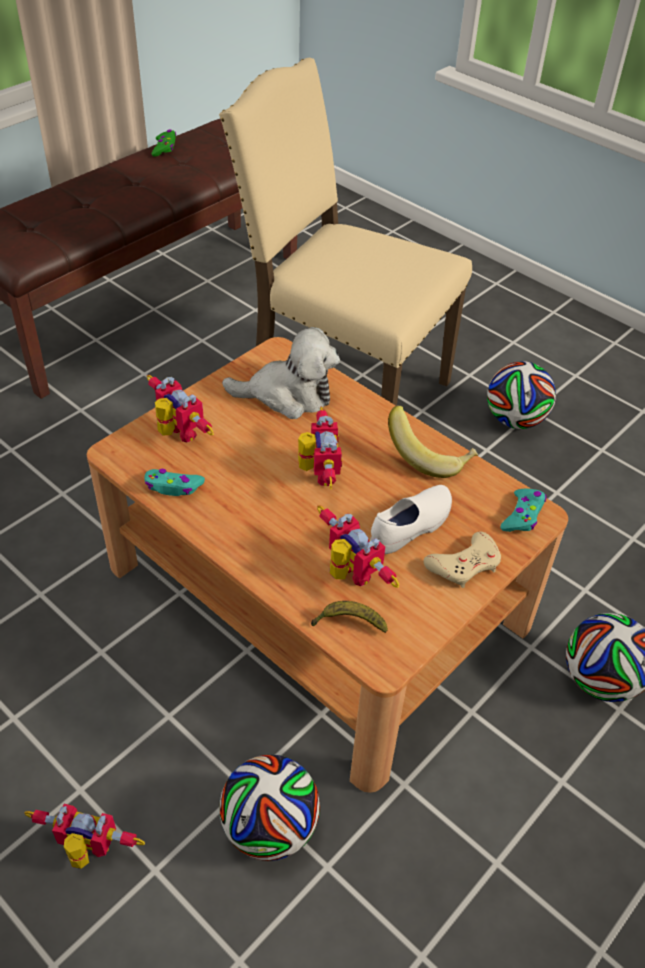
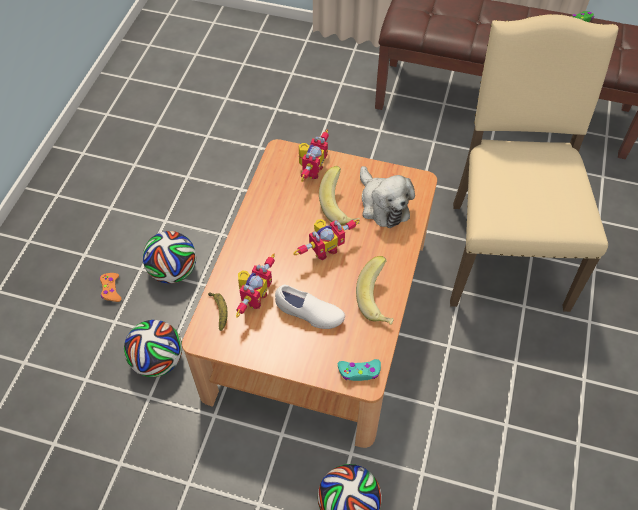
camera: 65 degrees right, 10 degrees up
toy robot [24,804,145,869] -> orange game controller [100,273,121,302]
turquoise game controller [145,469,205,496] -> none
beige game controller [424,531,501,588] -> none
football [487,361,556,429] -> football moved to [143,231,196,284]
none -> banana [319,166,360,225]

